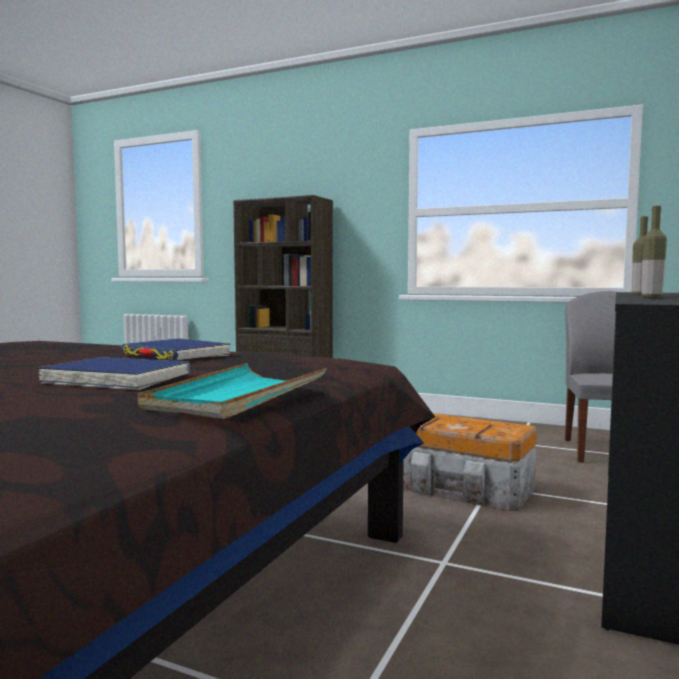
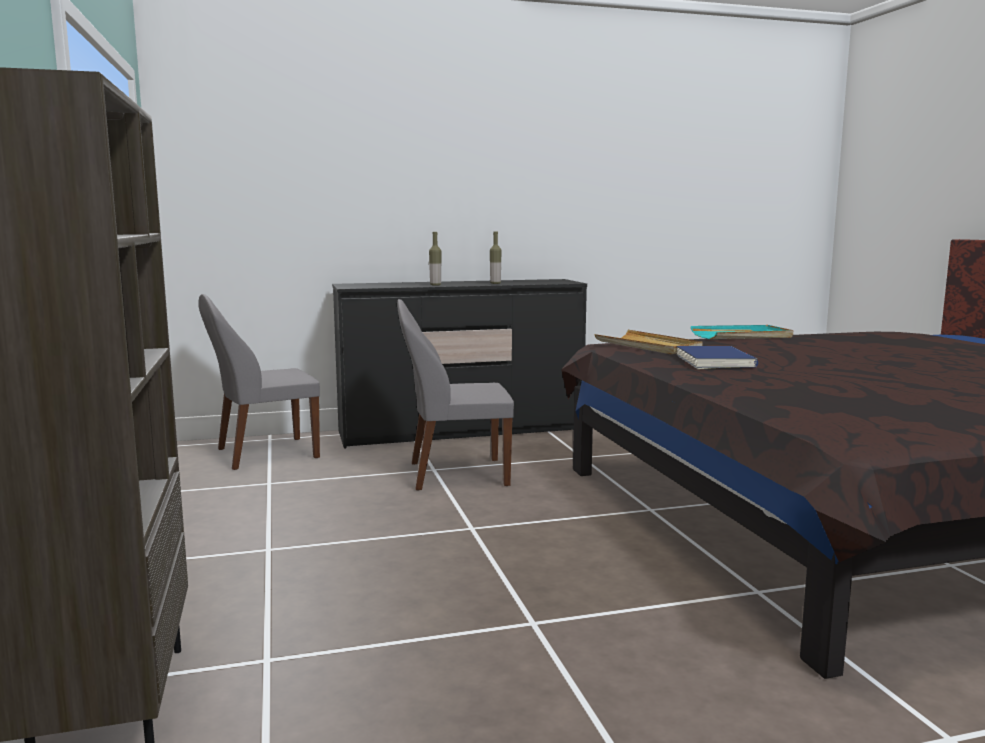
camera: 130 degrees left, 5 degrees up
blue book [37,357,191,390] -> none
storage box [403,413,537,511] -> grey chair [397,299,514,490]
none -> beige tray [594,330,703,354]

